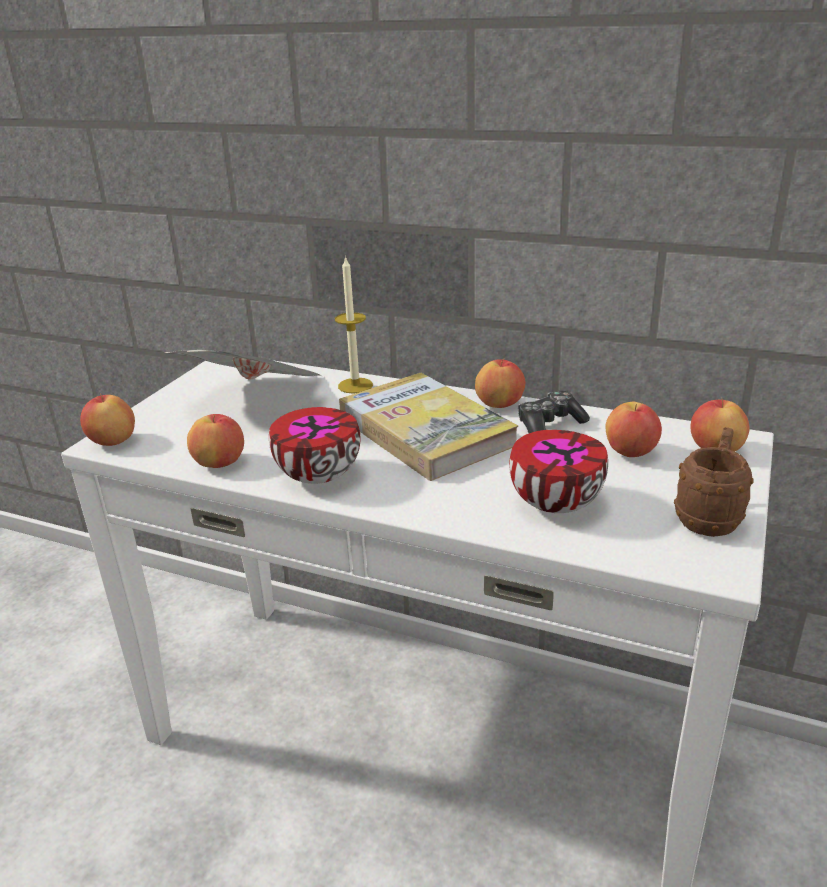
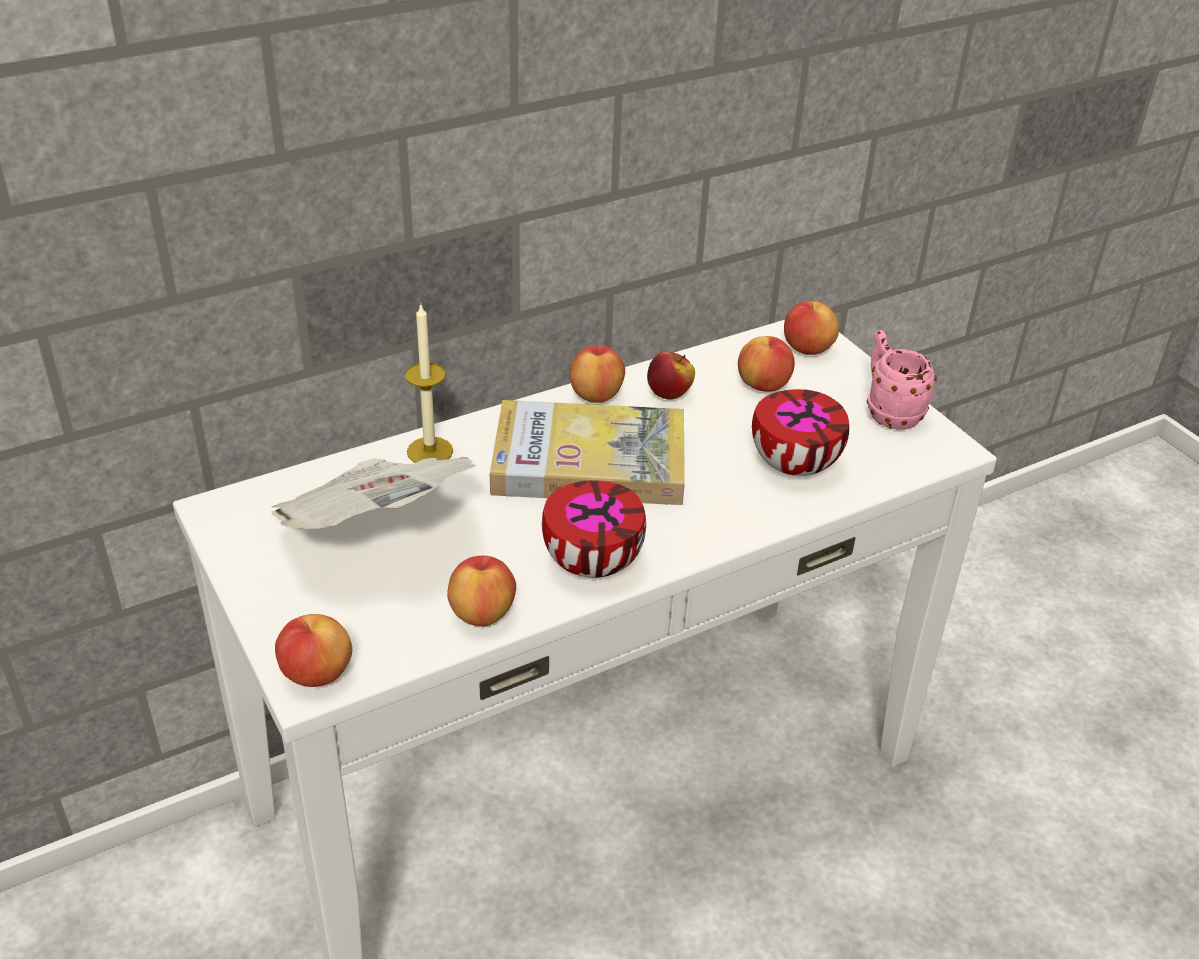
camera: 55 degrees left, 10 degrees up
game controller [518,391,590,433] -> apple [647,352,695,400]
brown mug [674,427,753,537] -> pink mug [867,330,937,430]

